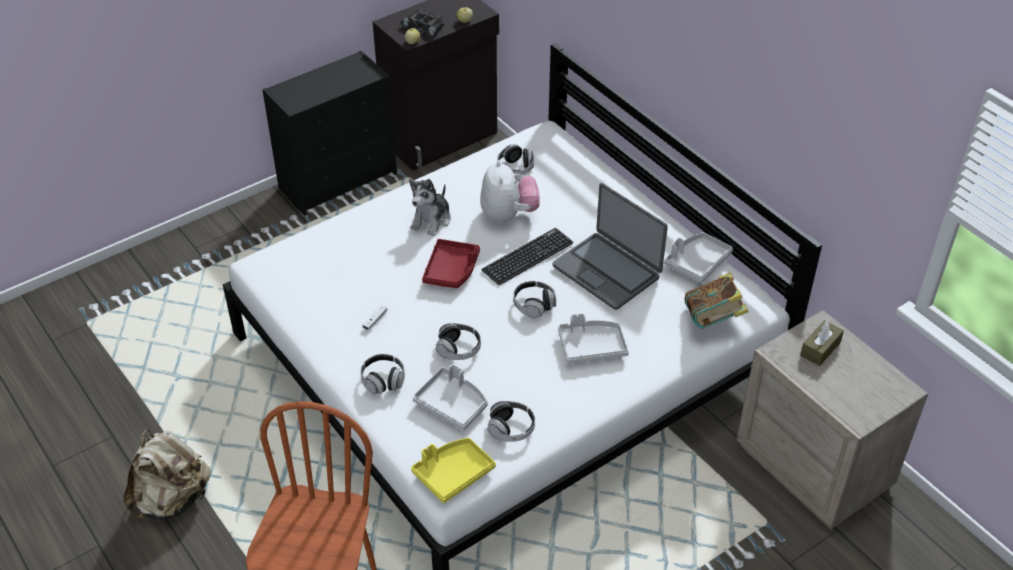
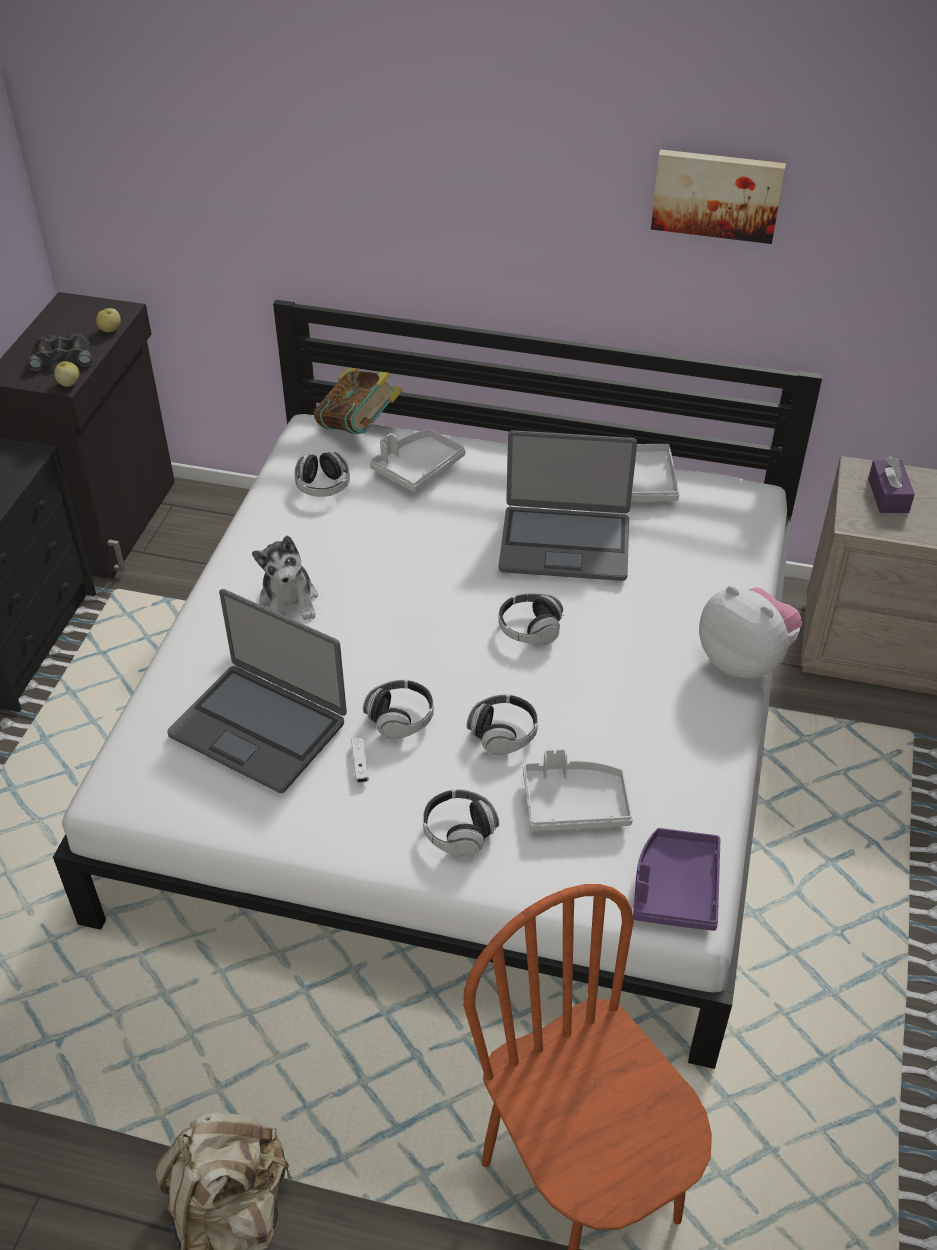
camera: 40 degrees left, 0 degrees up
yellow tray [411,438,496,503] -> purple tray [633,828,720,931]
red tray [422,239,480,288] -> none
plush toy [480,160,540,223] -> plush toy moved to [699,586,802,679]
keyboard [482,228,573,285] -> none
headphones [487,401,535,442] -> headphones moved to [363,680,434,740]
grey tray [558,313,629,364] -> grey tray moved to [370,429,466,492]
book [685,272,749,329] -> book moved to [313,367,403,434]
brown tissue box [800,320,844,366] -> purple tissue box [868,456,915,513]
none -> laptop [167,589,347,793]
none -> picture [651,149,786,244]

